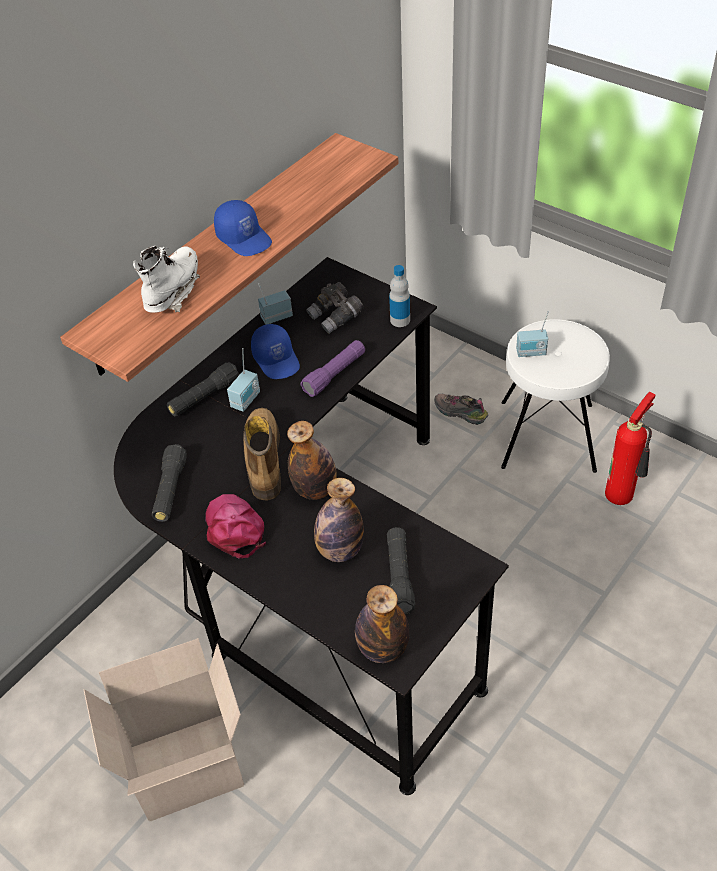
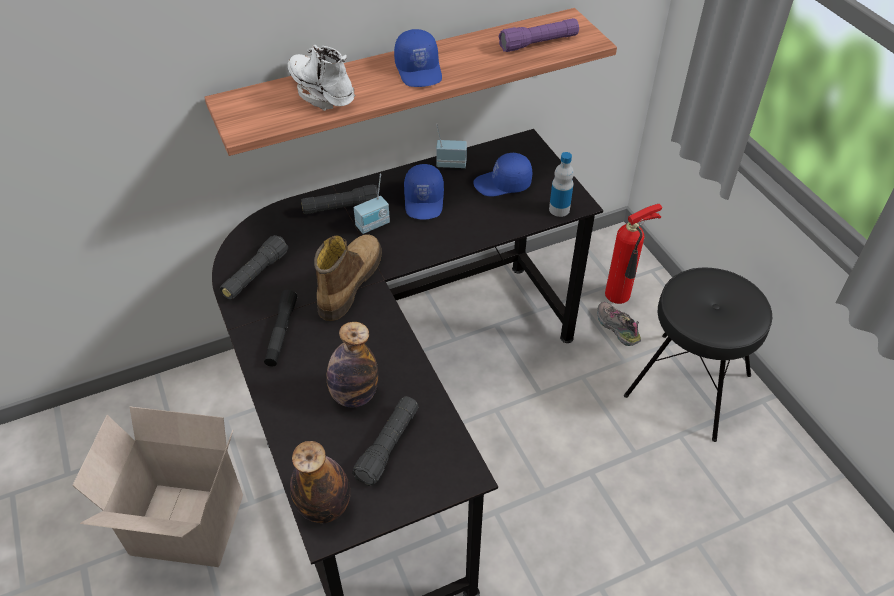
camera: 25 degrees right, 0 degrees up
white boot [133,246,200,313] -> white boot turned 90 degrees counterclockwise [288,45,355,111]
pink cap [205,494,266,558] -> black flashlight [264,290,297,367]
bottle [287,421,337,500] -> none
purple flashlight [300,340,365,397] -> purple flashlight moved to [499,18,579,52]
grey binoculars [306,282,364,334] -> blue cap [473,153,532,197]
white stool [501,319,610,473] -> black stool [624,267,772,442]
radio [516,311,549,357] -> none
fire extinguisher [605,392,656,505] -> fire extinguisher moved to [605,204,662,304]

